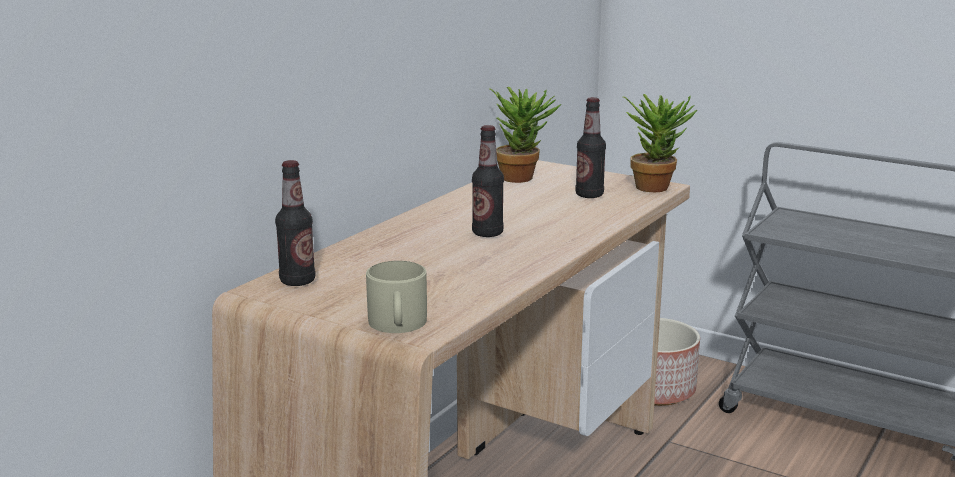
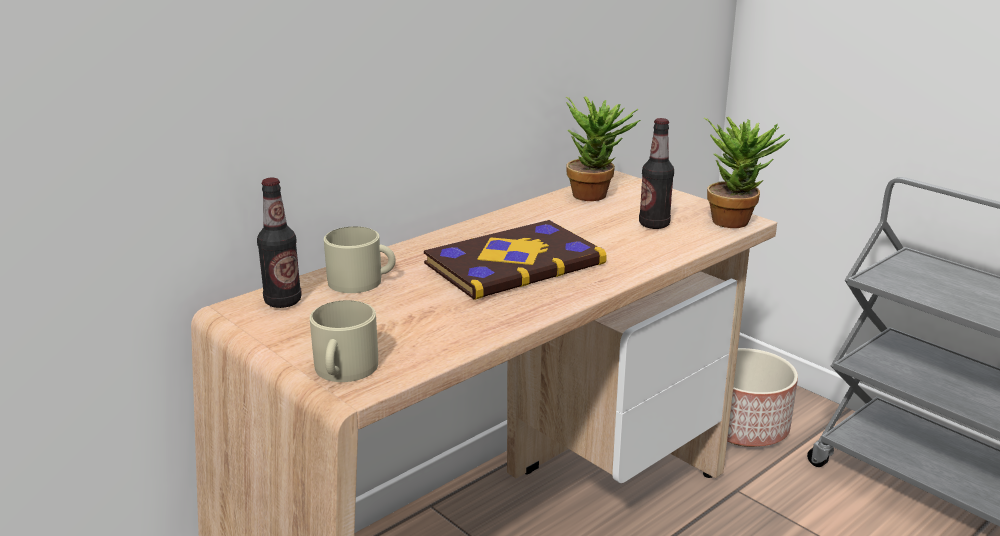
camera: 15 degrees right, 5 degrees up
bottle [472,125,504,237] -> book [424,220,607,300]
none -> beige mug [324,226,396,293]

